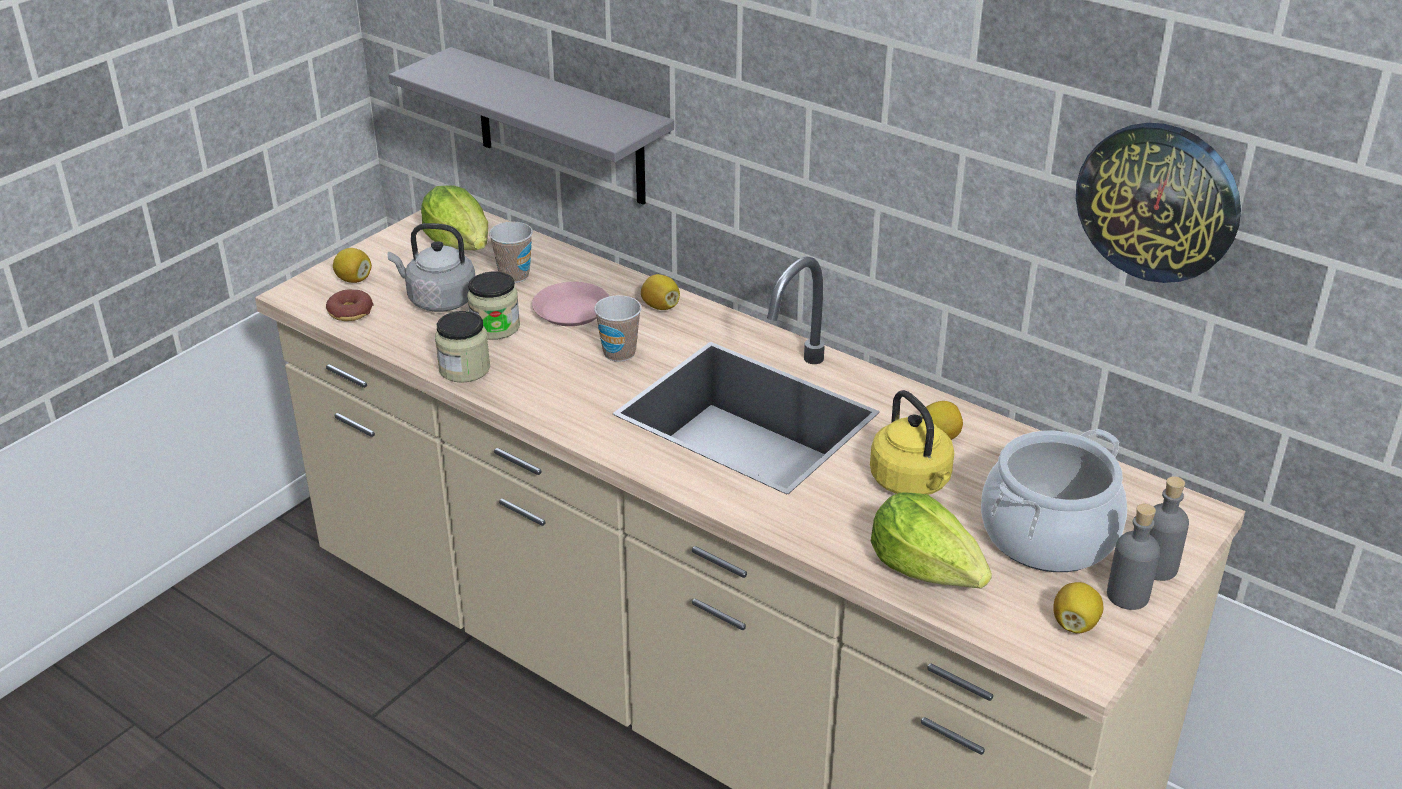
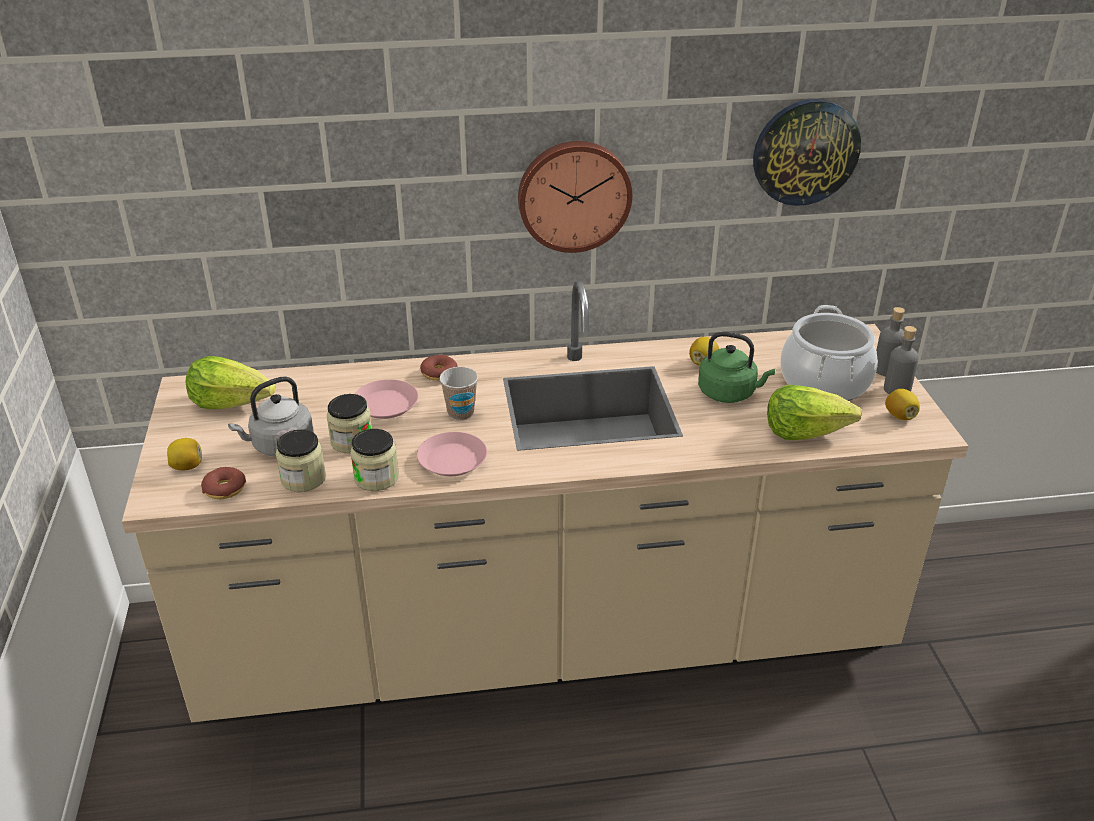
camera: 45 degrees left, 0 degrees up
grey shelf [389,47,674,205] -> none
cup [489,222,533,283] -> none
lemon [641,274,680,310] -> donut [420,355,457,381]
yellow kettle [870,390,954,495] -> green kettle [698,332,775,403]
none -> jar [276,429,326,492]
none -> pink plate [417,432,487,476]
none -> wall clock [518,141,632,253]

